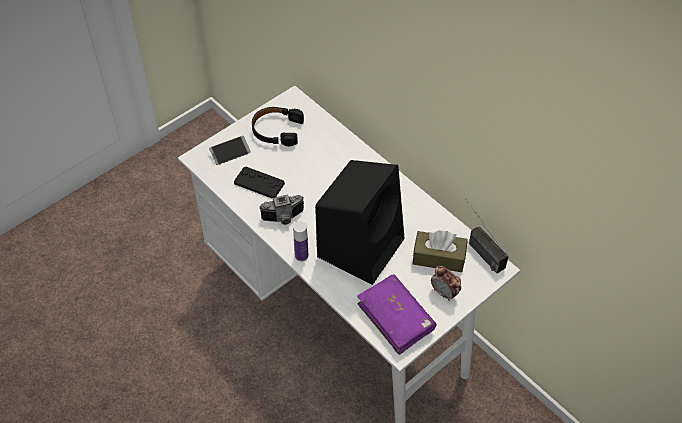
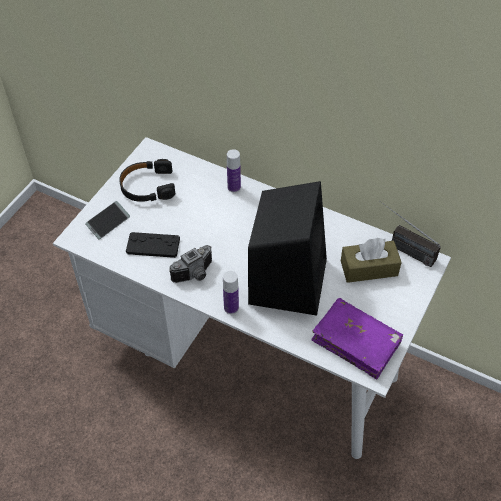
camera: 20 degrees left, 0 degrees up
alarm clock [431,266,461,301] -> none
none -> bottle [227,149,241,193]

